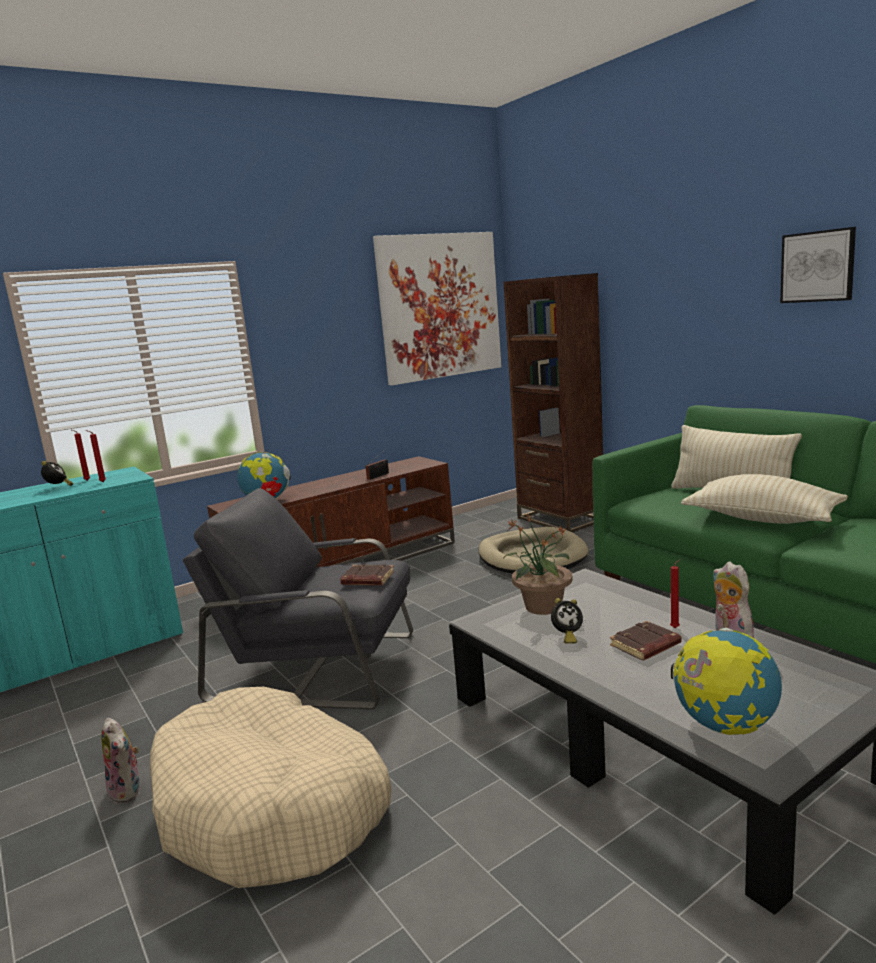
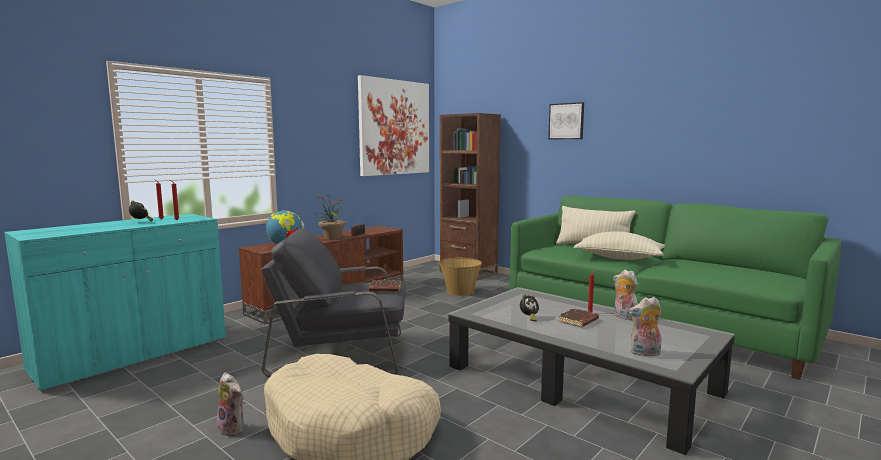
camera: 15 degrees left, 5 degrees down
beige dog bed [479,527,589,574] -> basket [438,258,482,296]
potted plant [503,515,573,615] -> potted plant moved to [317,195,347,240]
globe [671,628,782,735] -> plush toy [629,297,661,356]
picture [780,227,856,303] -> picture moved to [548,102,584,139]

